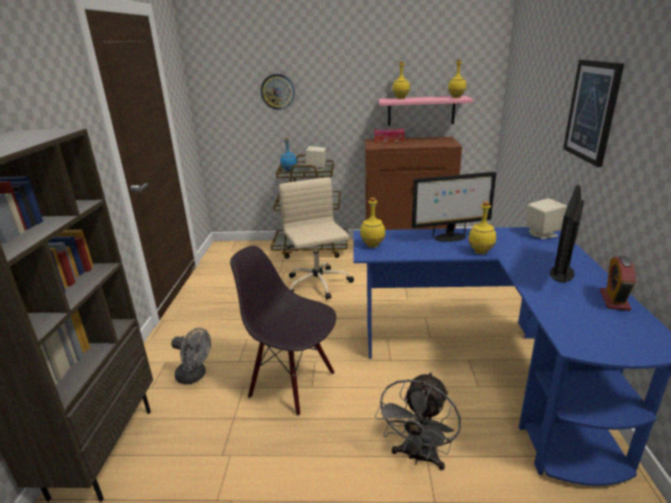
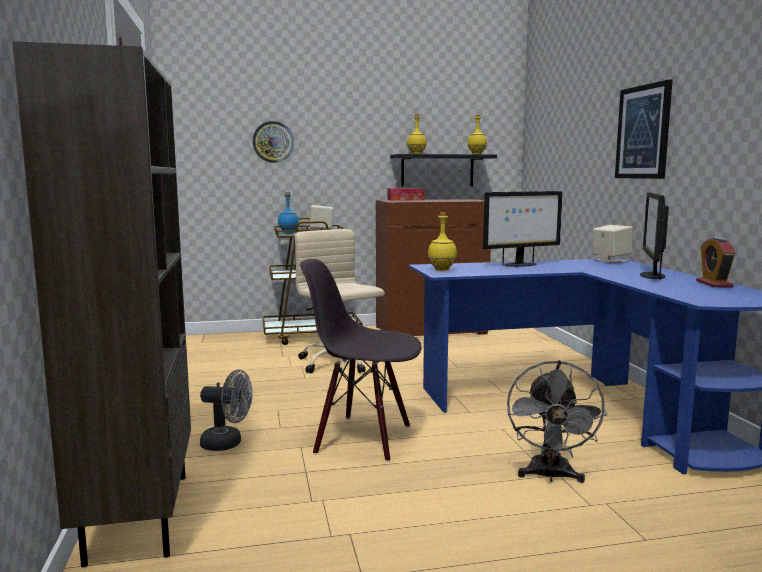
camera: 15 degrees left, 15 degrees down
pink shelf [378,96,473,126] -> black shelf [390,154,497,186]
yellow bottle [468,201,496,254] -> none

